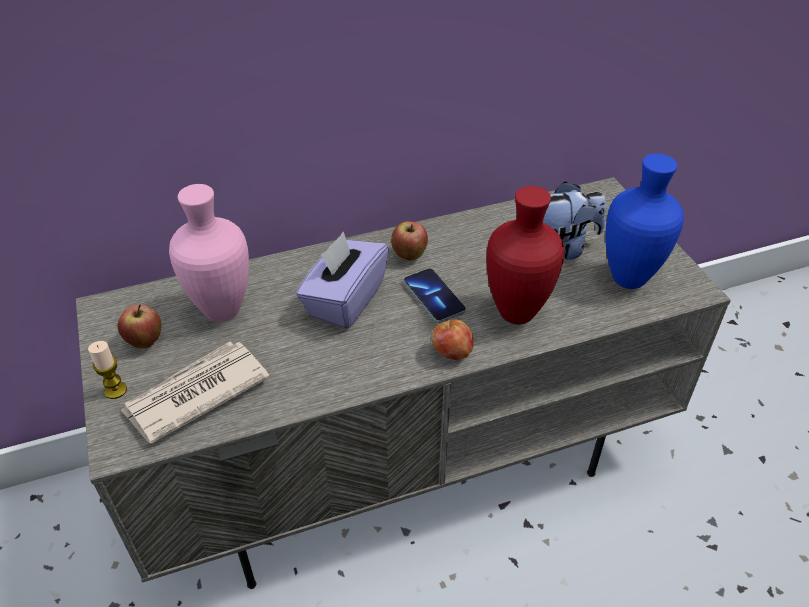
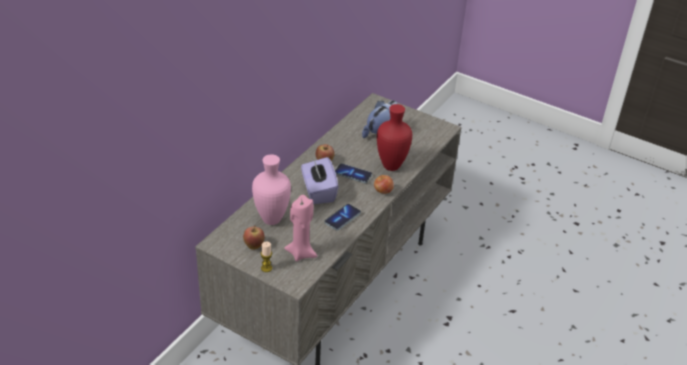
camera: 40 degrees left, 5 degrees down
newspaper [120,342,270,443] -> pink candle [284,195,318,261]
blue vase [605,154,684,289] -> none
none -> phone [324,204,361,230]

